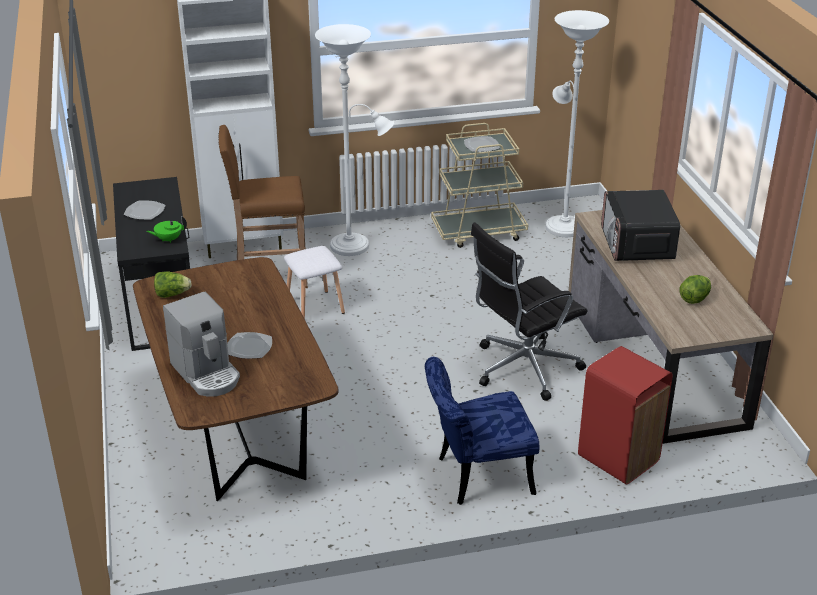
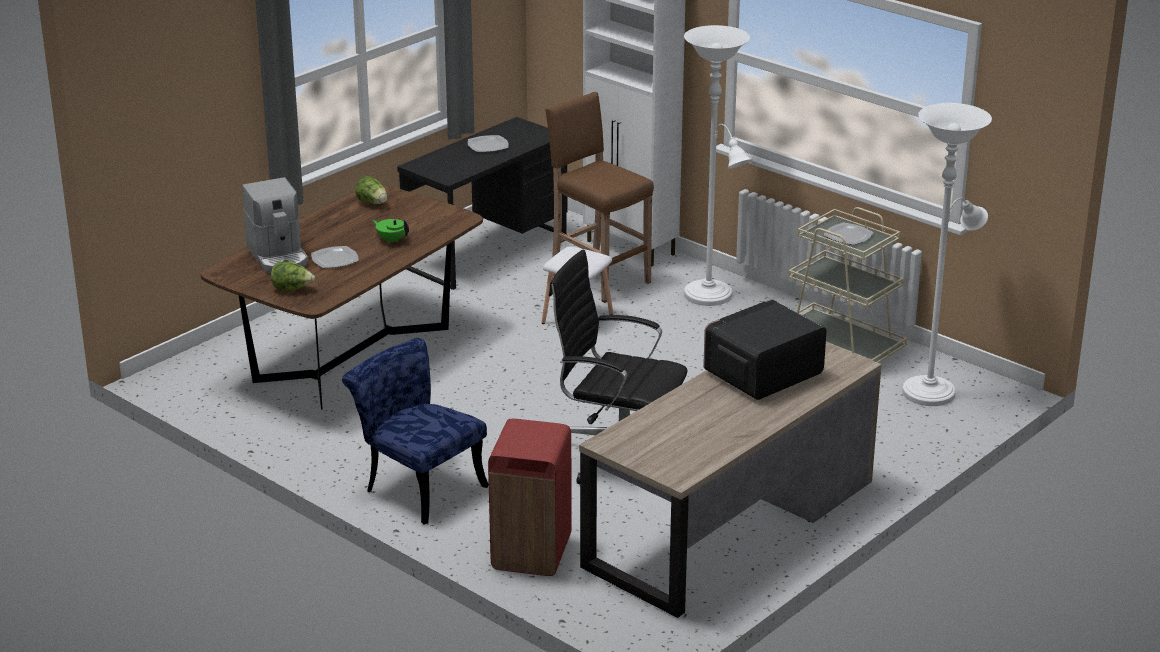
camera: 55 degrees right, 5 degrees down
green teapot [146,216,187,243] -> green teapot moved to [372,219,409,243]
coffee machine [163,292,240,397] -> coffee machine turned 45 degrees counterclockwise [242,177,308,273]
lettuce [680,275,711,304] -> lettuce moved to [271,261,315,291]

